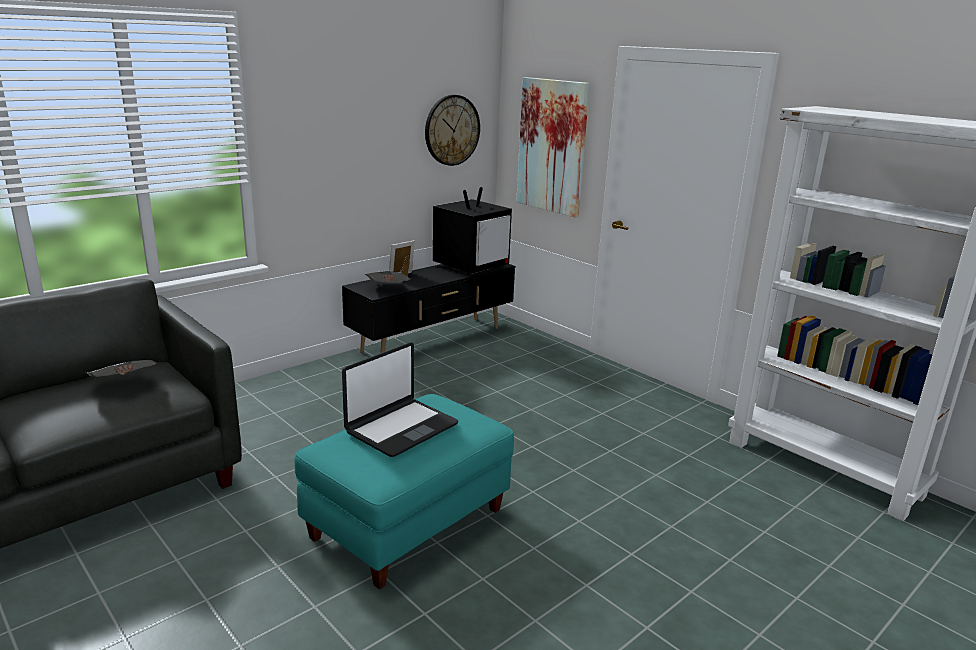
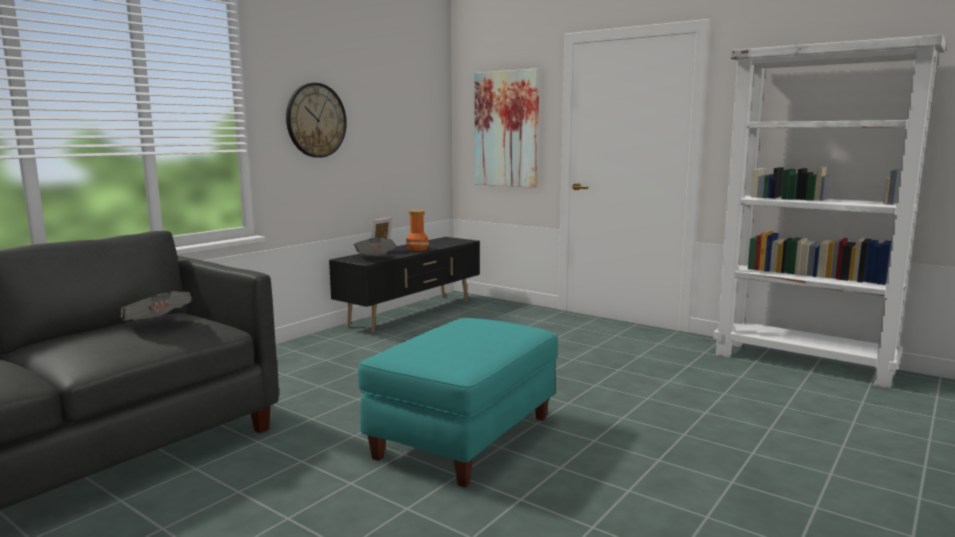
camera: 10 degrees left, 10 degrees down
laptop [342,342,458,457] -> none
wall clock [425,95,480,166] -> wall clock moved to [286,83,347,158]
television [433,187,512,274] -> none
none -> vase [406,210,429,251]

